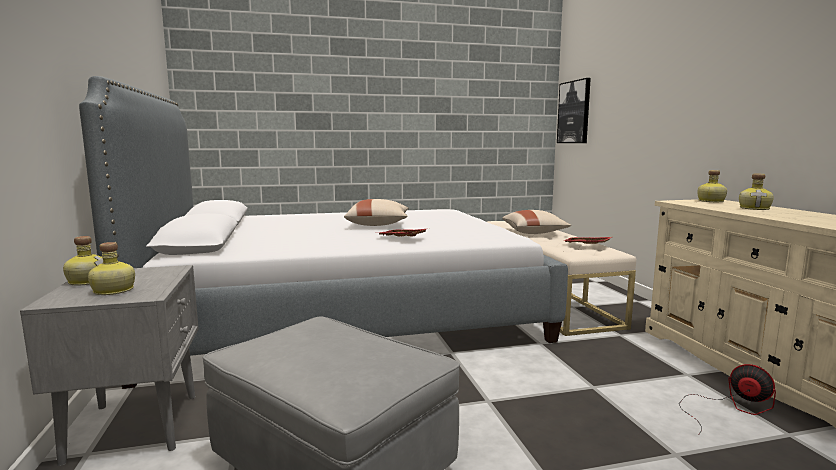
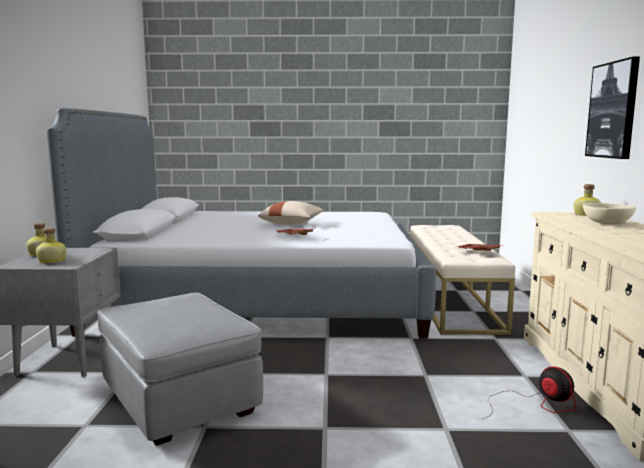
camera: 15 degrees right, 0 degrees up
beige pillow [502,210,571,234] -> none
picture [557,78,591,143] -> picture moved to [585,57,640,159]
bottle [739,174,774,210] -> beige bowl [583,203,636,225]

